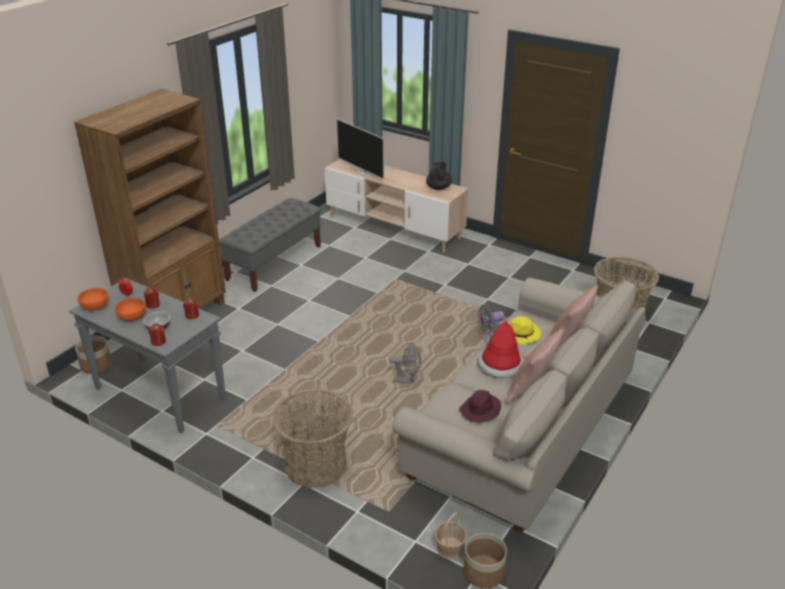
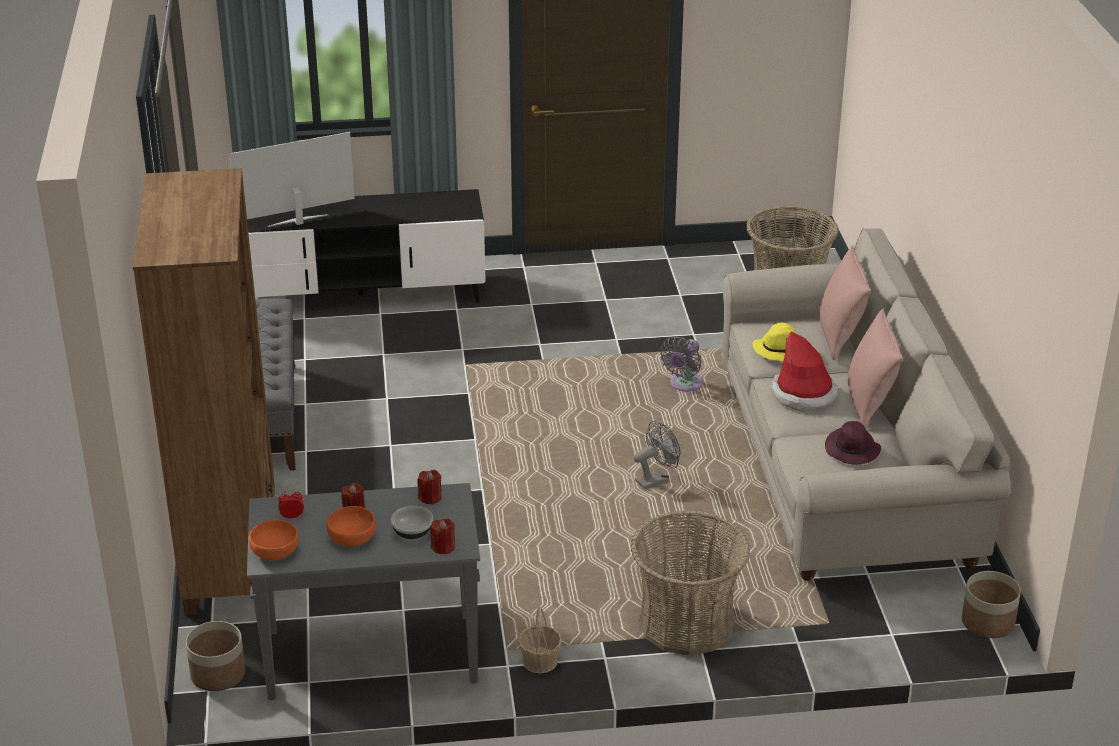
camera: 40 degrees left, 0 degrees up
beige tv stand [325,159,468,253] -> black tv stand [247,189,486,303]
television [337,119,384,179] -> television turned 150 degrees clockwise [229,132,355,227]
black teapot [426,162,452,190] -> none
basket [435,512,467,559] -> basket moved to [518,607,562,674]

